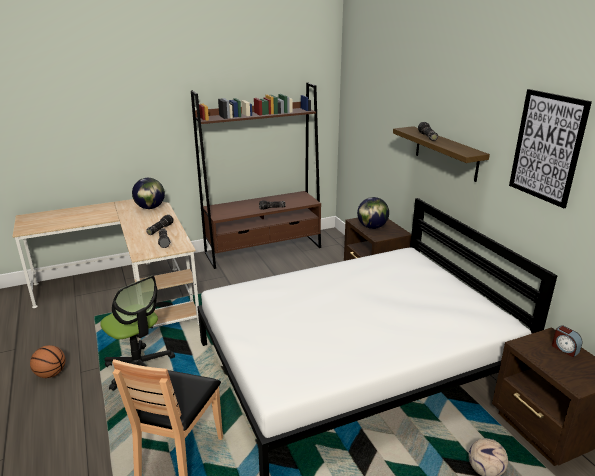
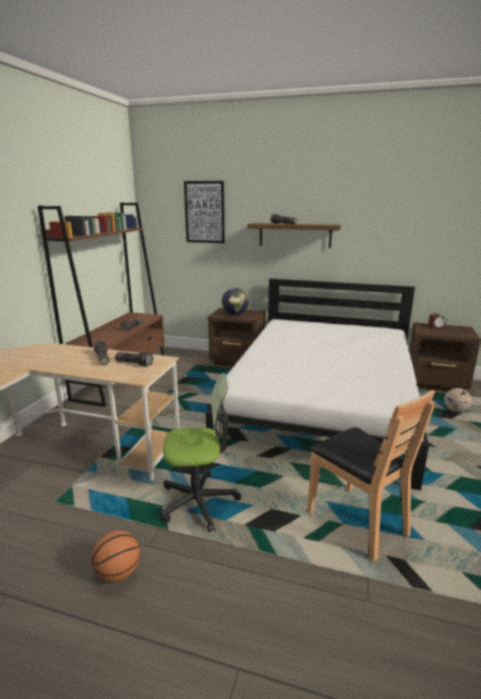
camera: 50 degrees left, 5 degrees down
globe [132,178,165,209] -> none
picture [509,89,592,208] -> picture moved to [184,181,225,243]

